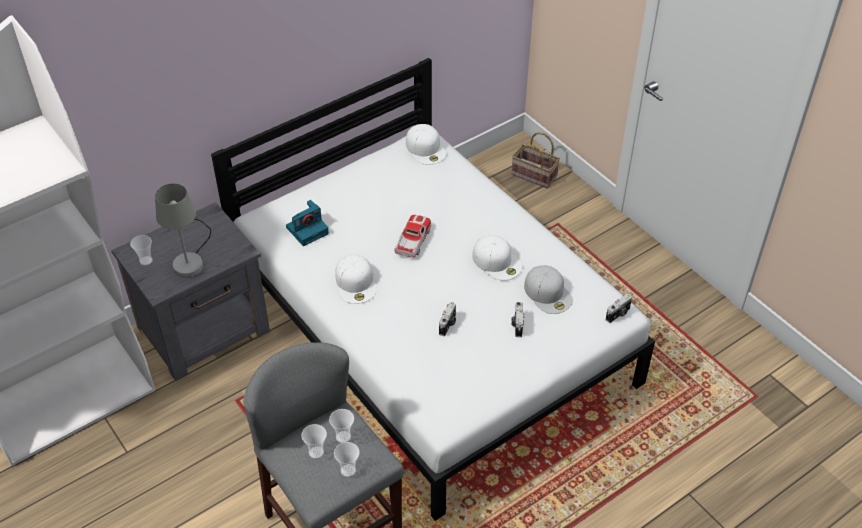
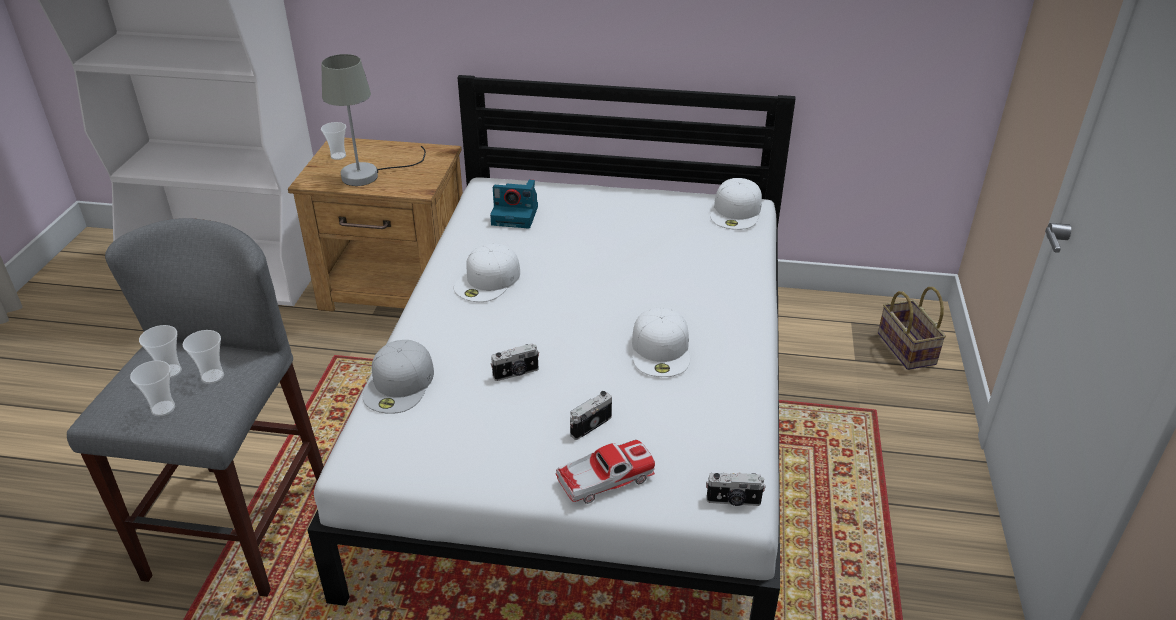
camera: 45 degrees right, 10 degrees down
grey nightstand [111,202,270,381] -> brown nightstand [288,138,463,312]
toy car [394,215,432,258] -> toy car moved to [556,440,655,504]
white cap [524,265,573,314] -> white cap moved to [363,340,434,414]

